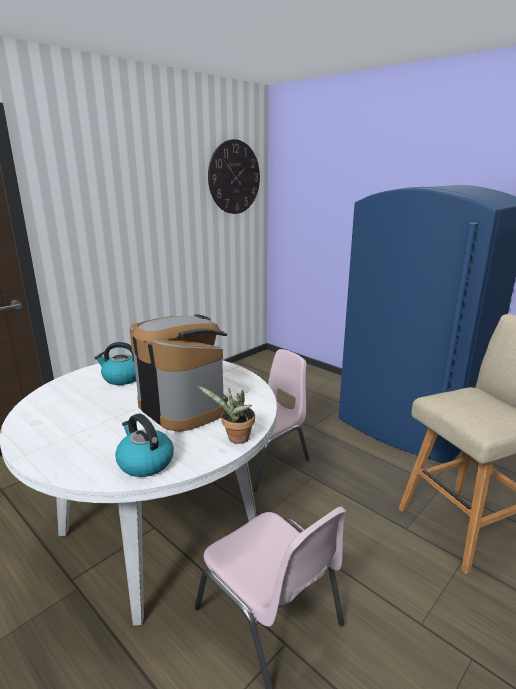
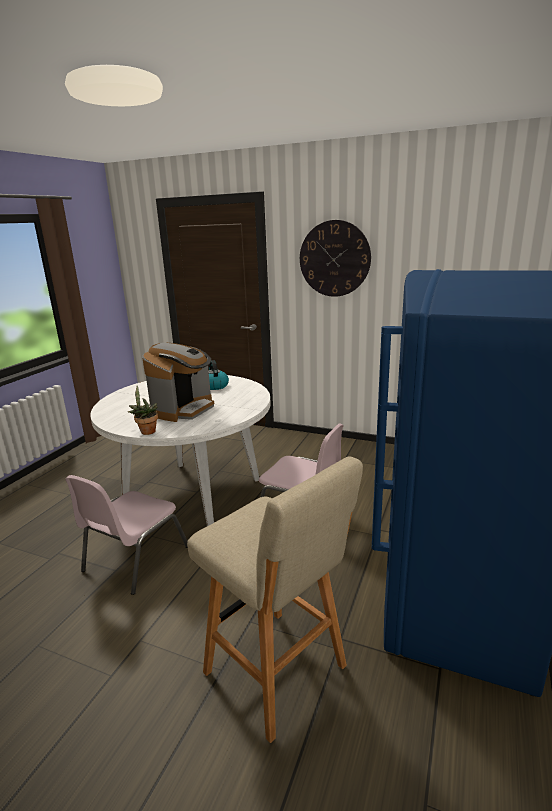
camera: 70 degrees right, 0 degrees up
kettle [115,413,174,477] -> none
wall clock [208,139,260,214] -> wall clock moved to [300,220,371,297]

